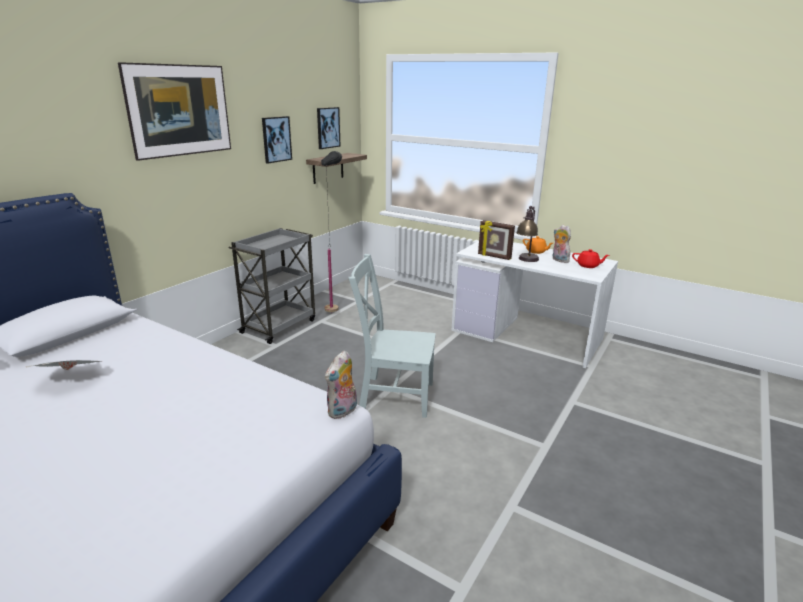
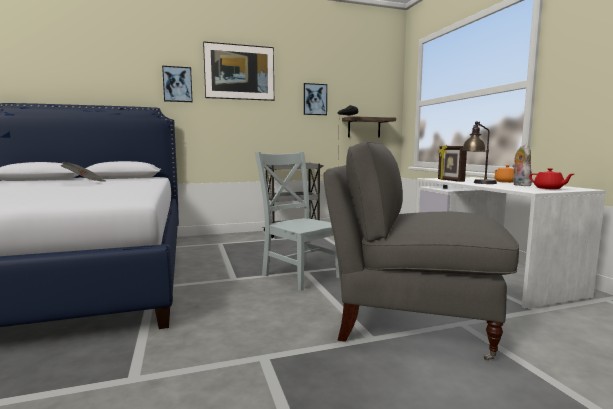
camera: 40 degrees right, 15 degrees down
picture [317,107,340,149] -> picture moved to [162,66,193,102]
plush toy [325,351,357,419] -> none
none -> grey armchair [323,142,519,361]

